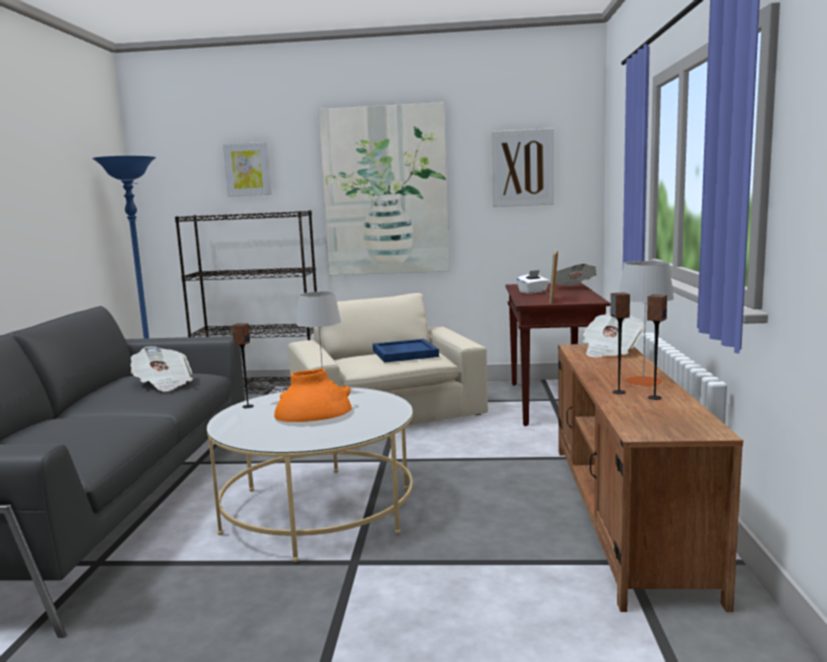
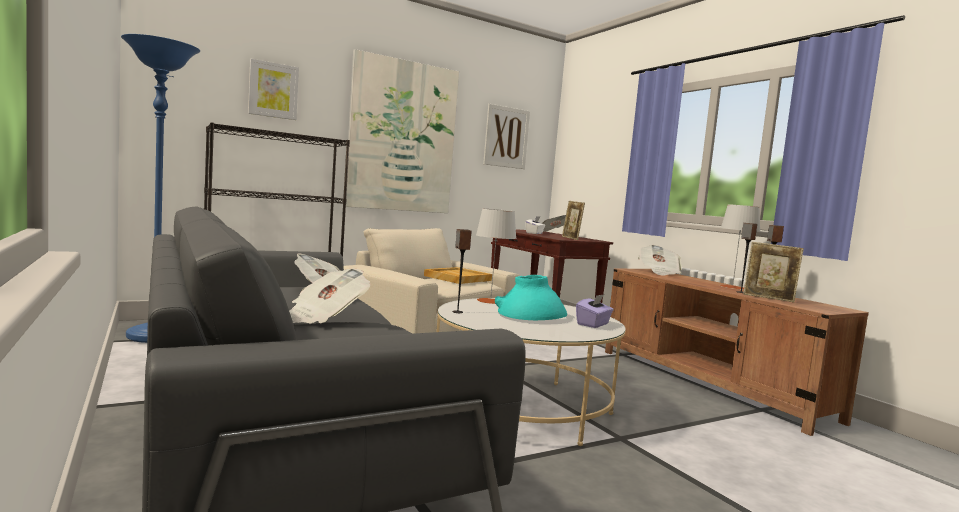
camera: 35 degrees left, 5 degrees down
orange vase [274,369,352,422] -> turquoise vase [495,275,567,320]
blue tray [373,339,439,363] -> beige tray [424,267,492,284]
none -> newspaper [289,268,371,323]
none -> purple tissue box [576,294,613,328]
none -> picture frame [743,242,804,302]

